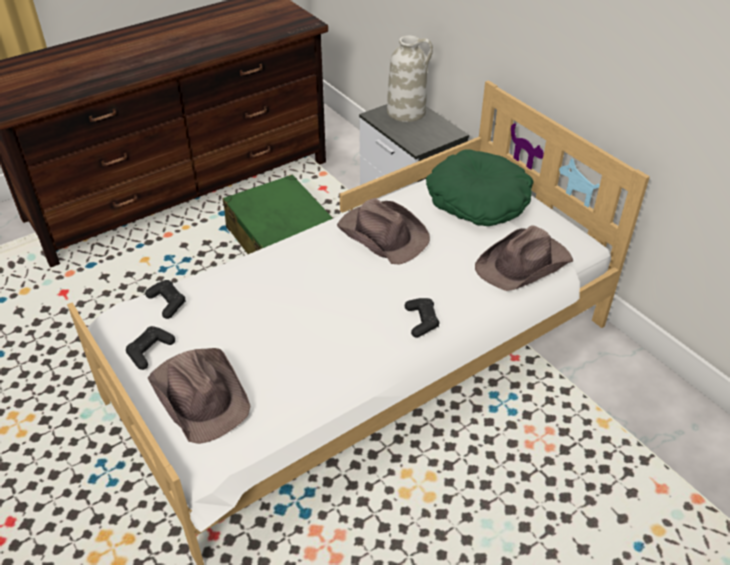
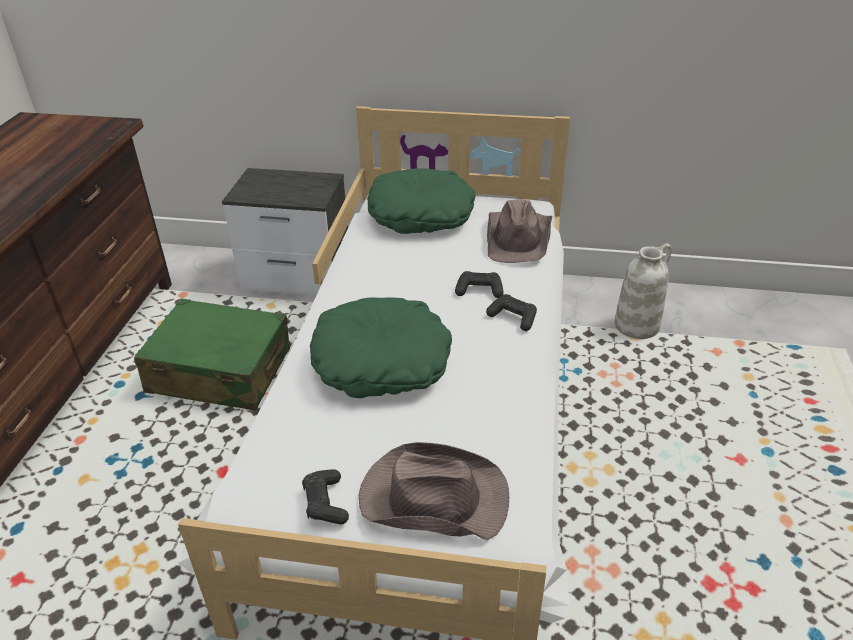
camera: 45 degrees left, 5 degrees down
black game controller [145,280,186,319] -> black game controller moved to [455,271,504,298]
brown hat [337,198,430,265] -> none
white vase [387,36,433,122] -> white vase moved to [615,243,672,339]
none -> green pillow [310,297,452,398]

